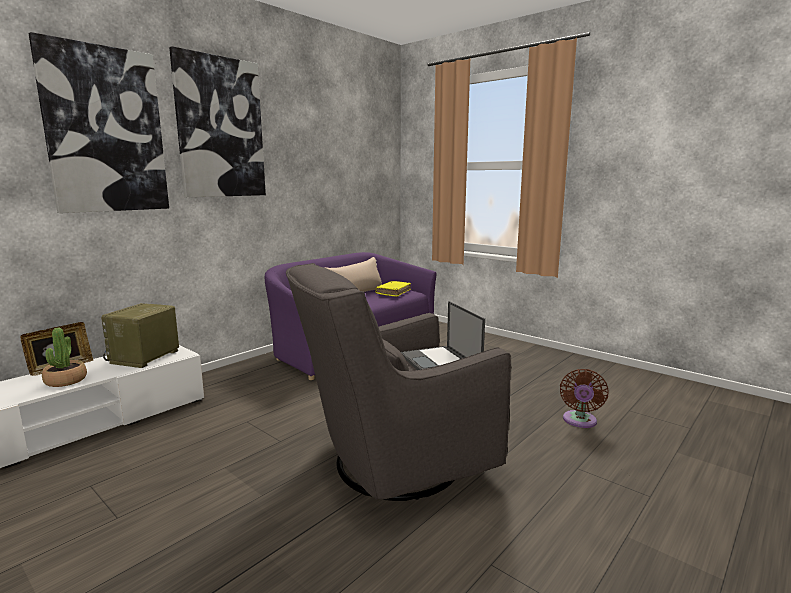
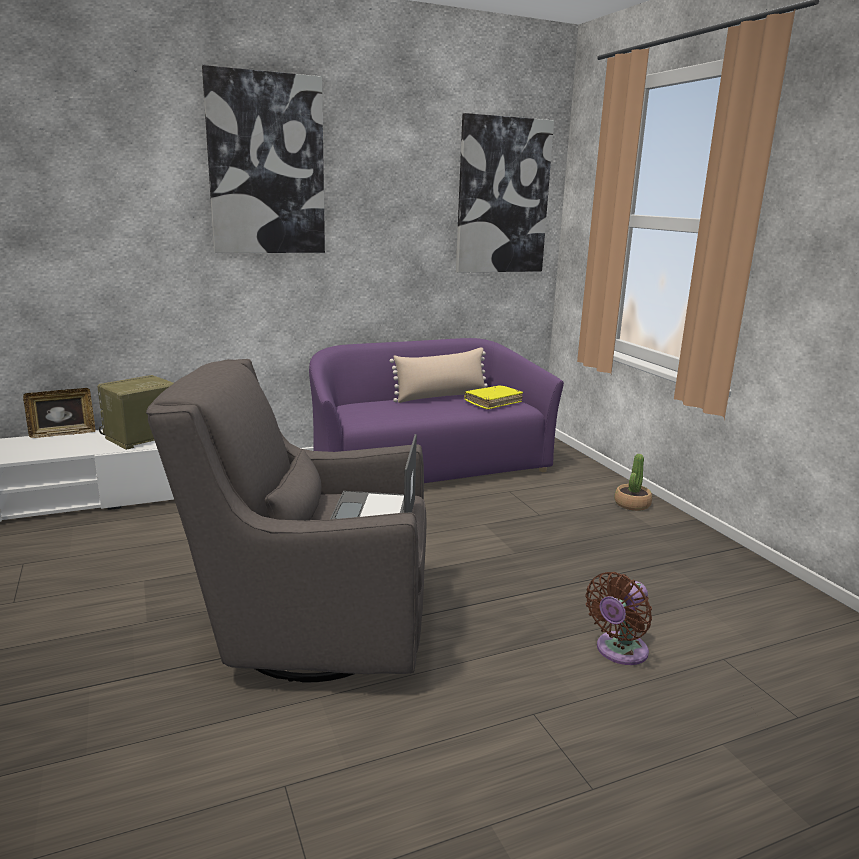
camera: 25 degrees right, 5 degrees up
picture [29,32,169,213] -> picture moved to [456,113,554,273]
potted plant [42,328,87,387] -> potted plant moved to [614,454,652,511]

